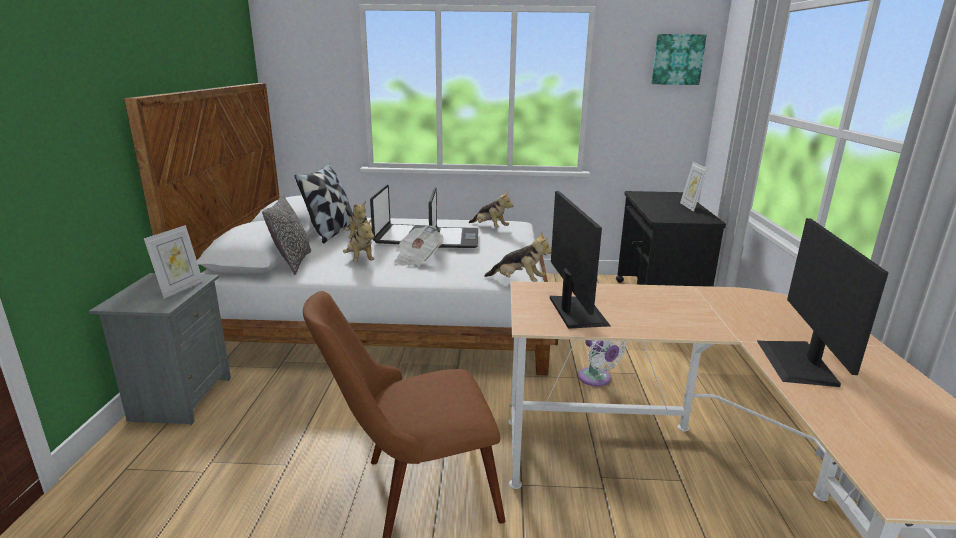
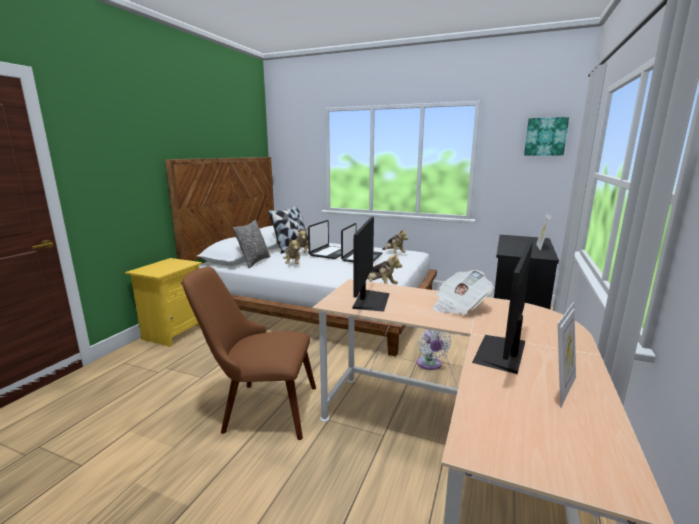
camera: 20 degrees right, 5 degrees down
grey nightstand [89,273,231,425] -> yellow nightstand [125,258,202,347]
picture frame [144,225,203,299] -> picture frame moved to [558,302,576,407]
newspaper [394,226,443,266] -> newspaper moved to [432,270,493,315]

